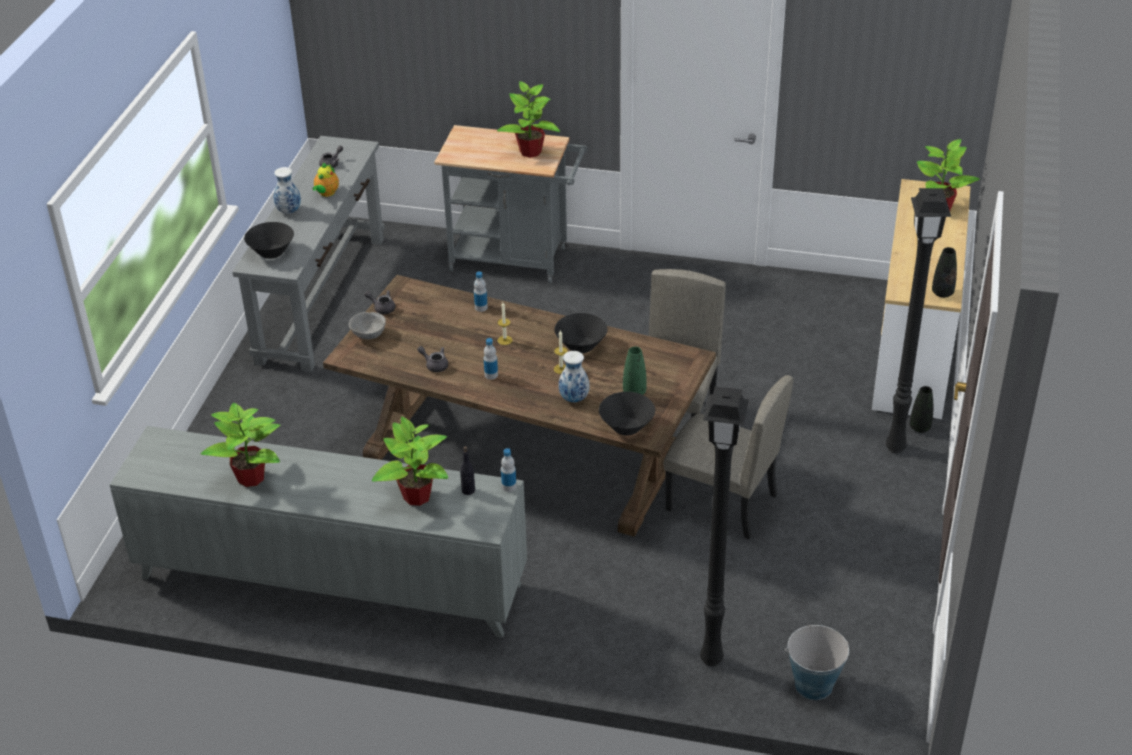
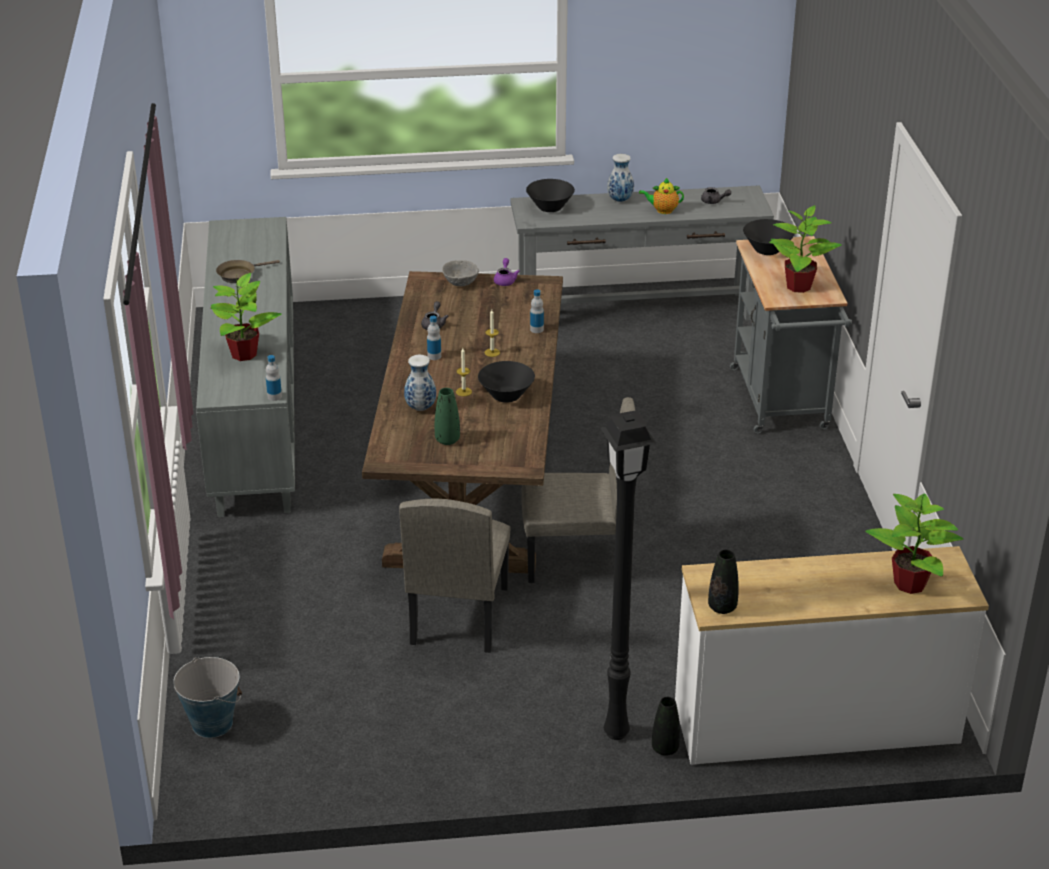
camera: 70 degrees right, 5 degrees down
potted plant [201,403,280,487] -> brown frying pan [216,260,280,283]
grey teapot [364,290,396,314] -> purple teapot [494,258,520,286]
black bottle [460,446,475,495] -> none
black bowl [599,392,655,435] -> black bowl moved to [743,219,795,255]
black floor lamp [700,386,749,666] -> none

